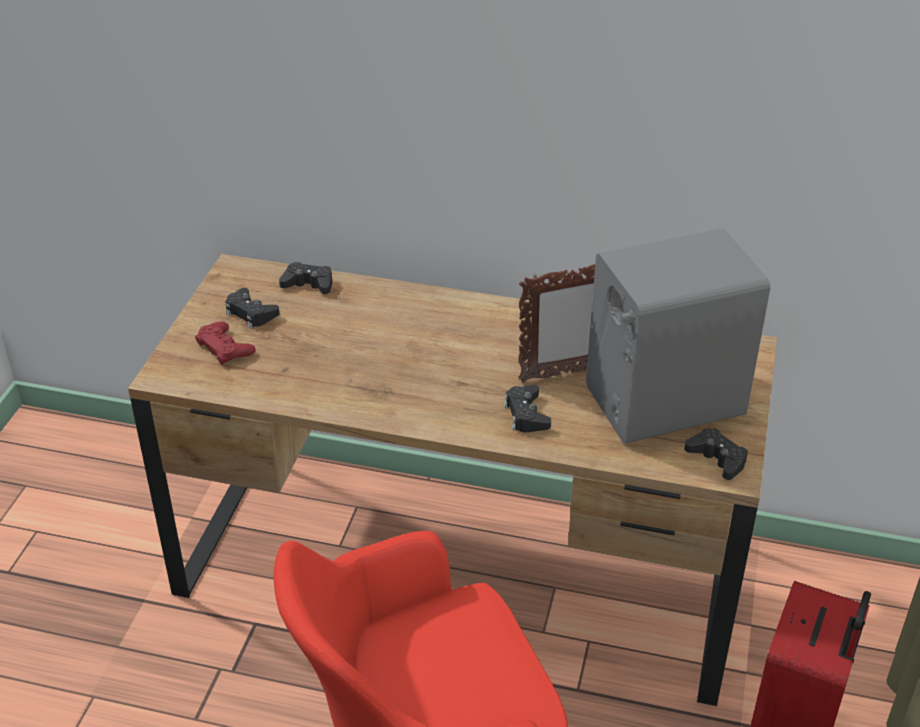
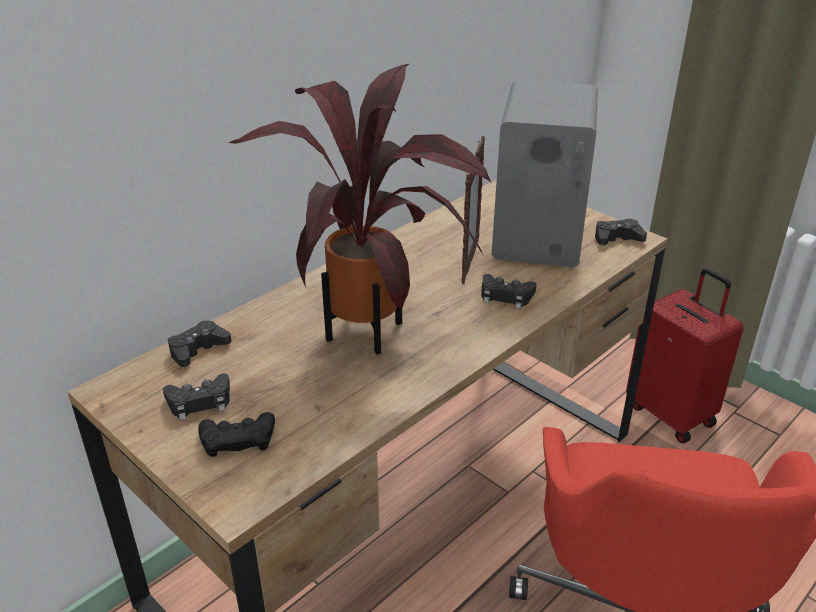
camera: 60 degrees left, 5 degrees down
red game controller [195,321,256,365] -> black game controller [198,412,275,457]
none -> potted plant [228,64,491,354]

